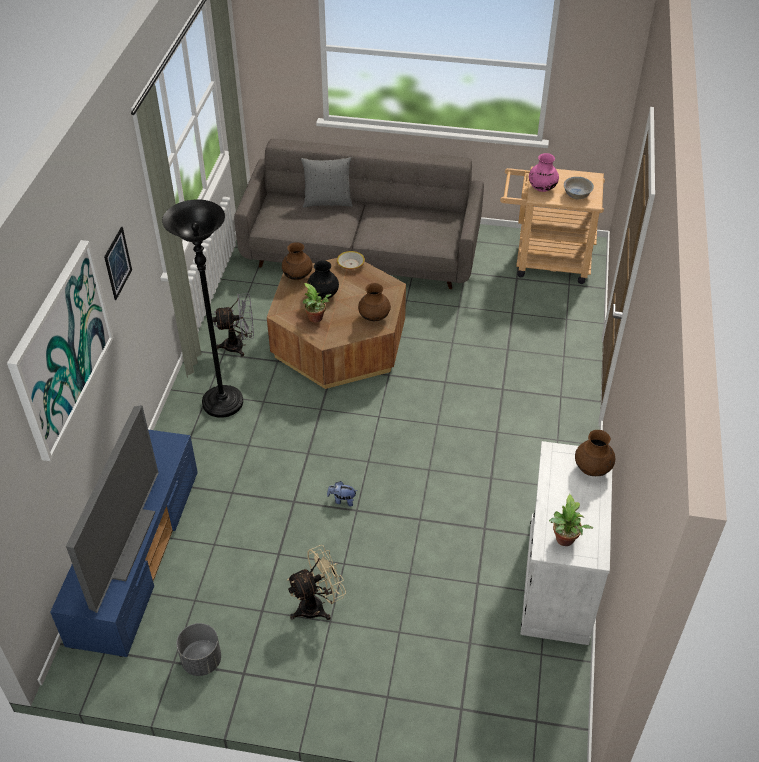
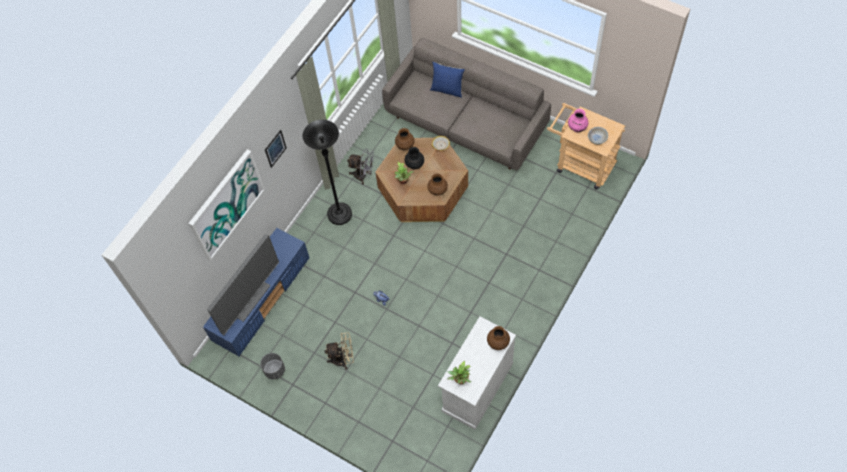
camera: 25 degrees right, 15 degrees up
grey pillow [301,157,353,208] -> blue pillow [430,62,465,98]

